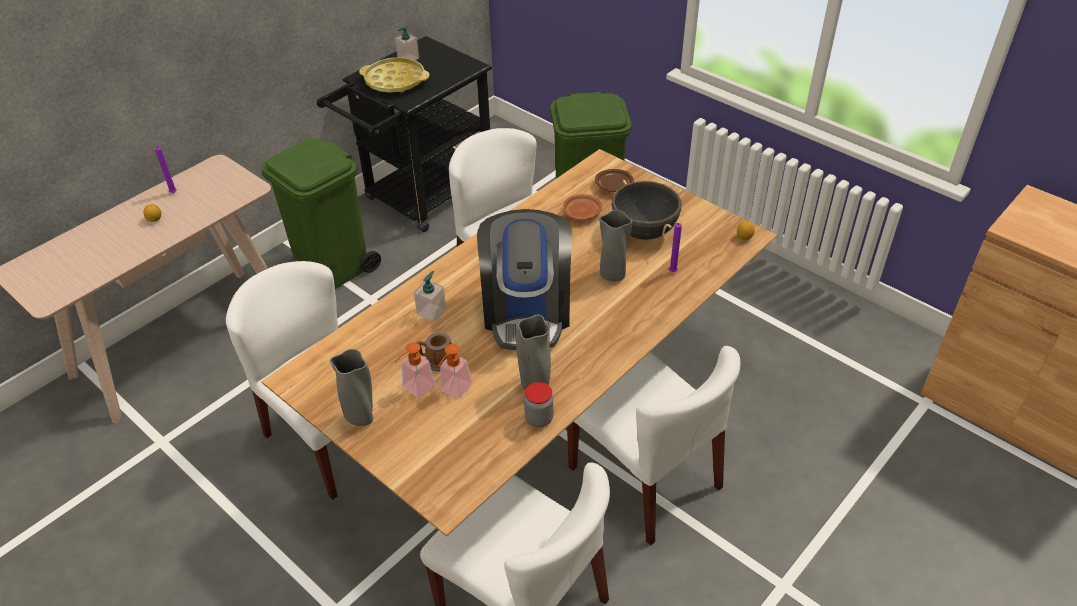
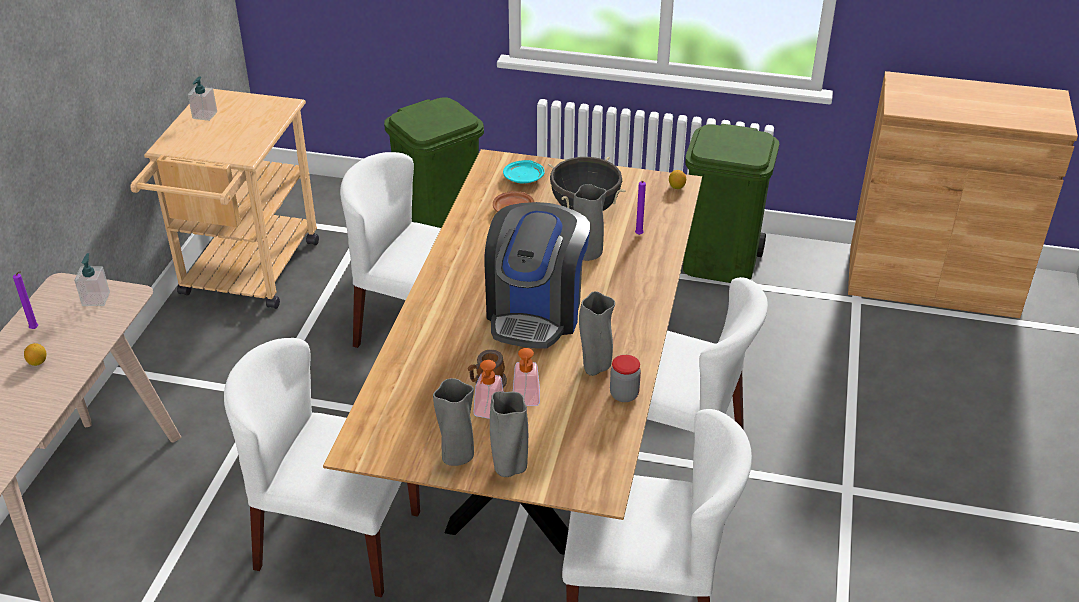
camera: 30 degrees left, 5 degrees down
green trash can [261,138,381,289] -> green trash can moved to [683,124,779,283]
black cart [317,36,492,232] -> beige cart [130,89,319,309]
yellow tray [359,57,429,93] -> none
soap dispenser [414,271,446,322] -> soap dispenser moved to [74,253,110,306]
coffee machine [477,209,572,350] -> coffee machine turned 45 degrees clockwise [484,202,590,349]
brown plate [595,169,634,192] -> turquoise plate [503,160,545,184]
none -> grey vase [490,392,528,477]

